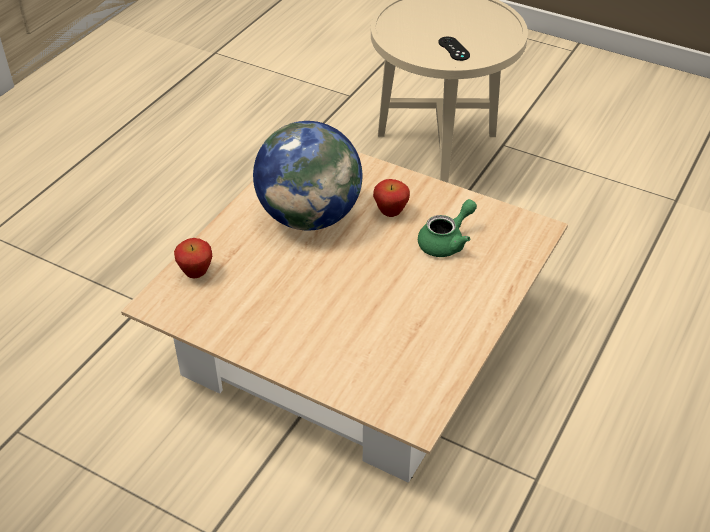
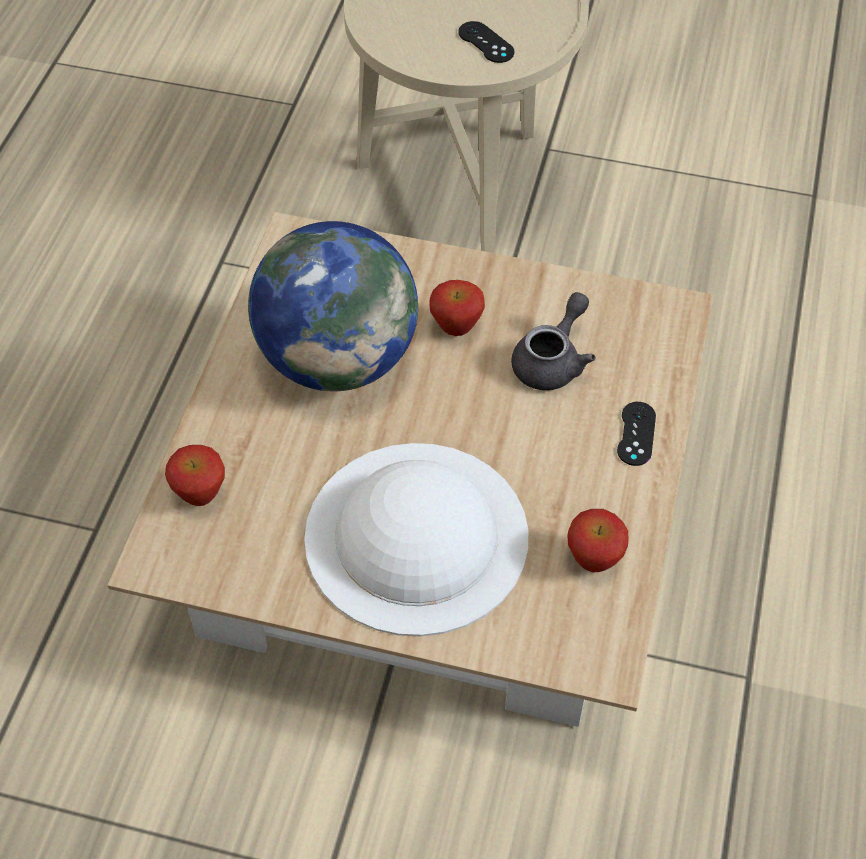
camera: 15 degrees left, 10 degrees up
green teapot [418,199,477,257] -> grey teapot [511,292,596,390]
none -> white hat [304,443,528,636]
none -> apple [567,509,628,572]
none -> black game controller [617,402,656,466]

